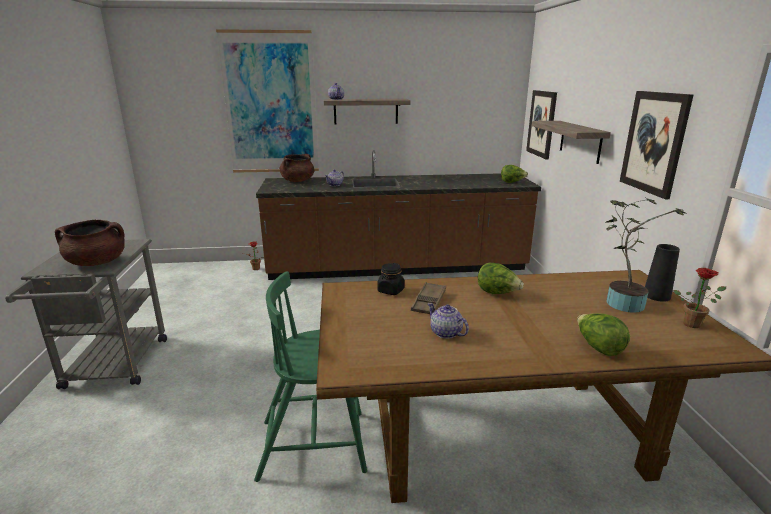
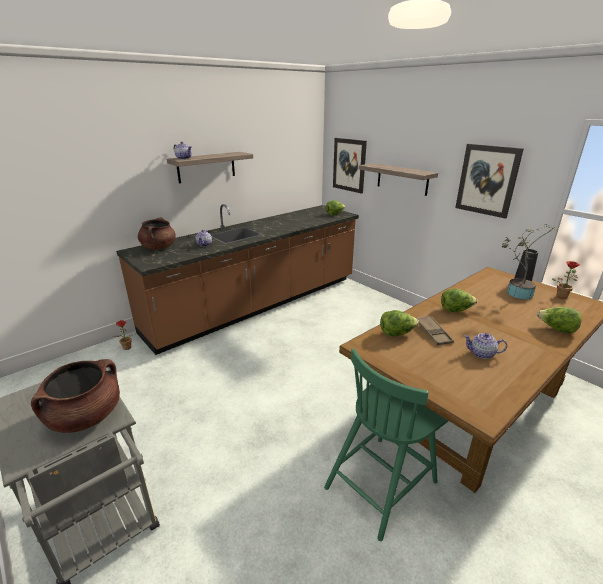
camera: 35 degrees left, 5 degrees up
picture [216,29,319,173] -> none
black jar [377,263,405,295] -> lettuce [380,310,419,336]

